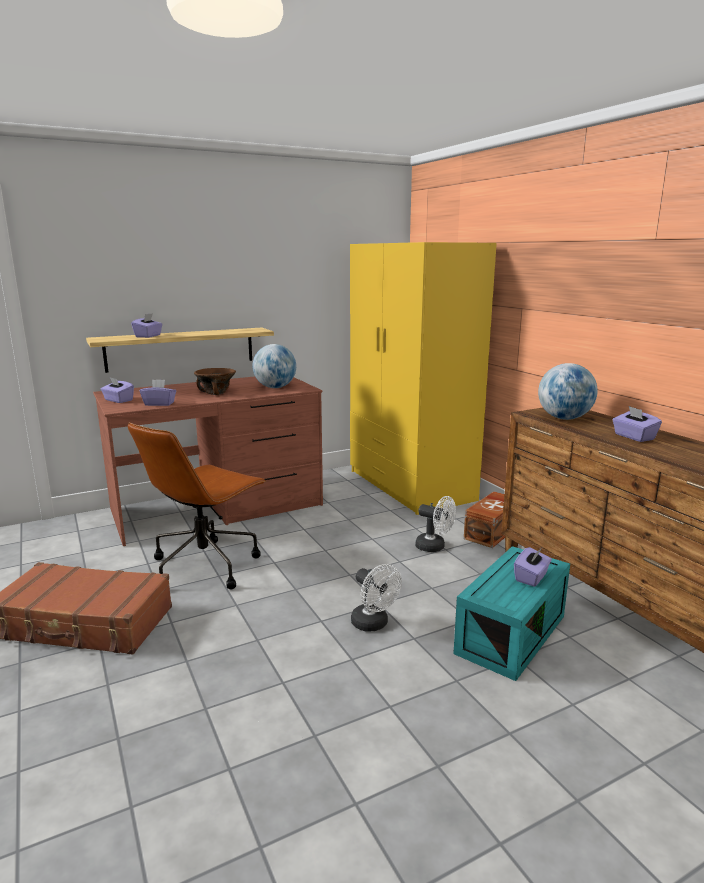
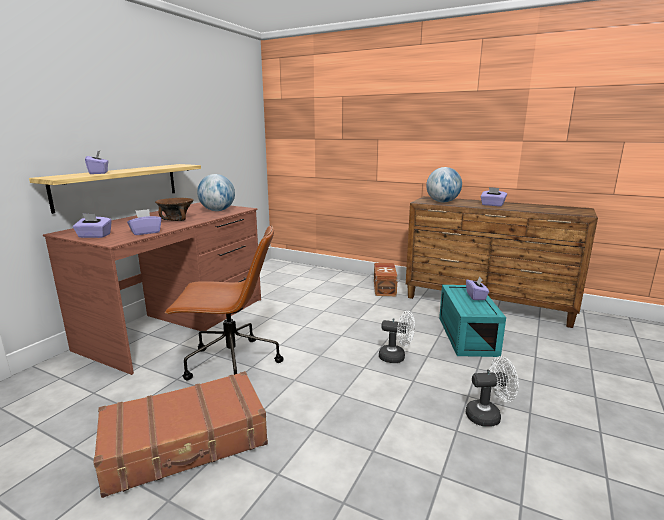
camera: 35 degrees left, 0 degrees up
brown office chair [128,422,266,590] -> brown office chair turned 90 degrees counterclockwise [165,225,284,381]
yellow wardrobe [350,242,497,515] -> none
white fan [415,496,456,552] -> white fan moved to [466,356,519,427]

